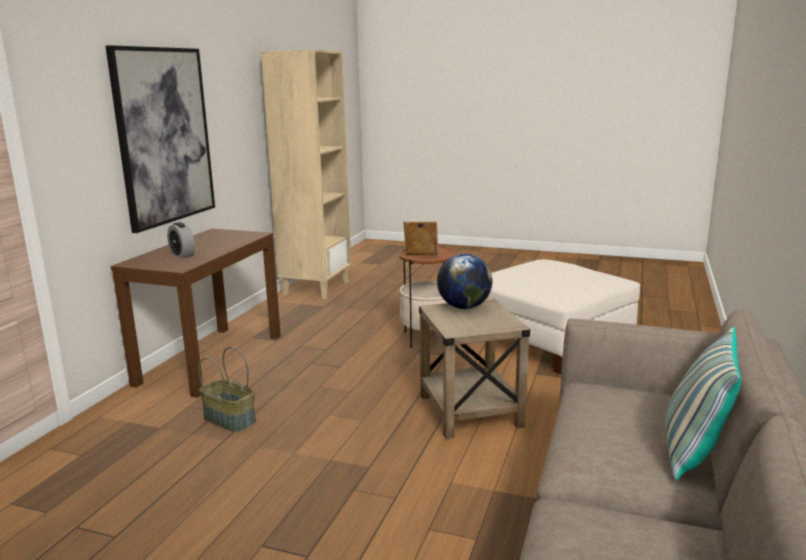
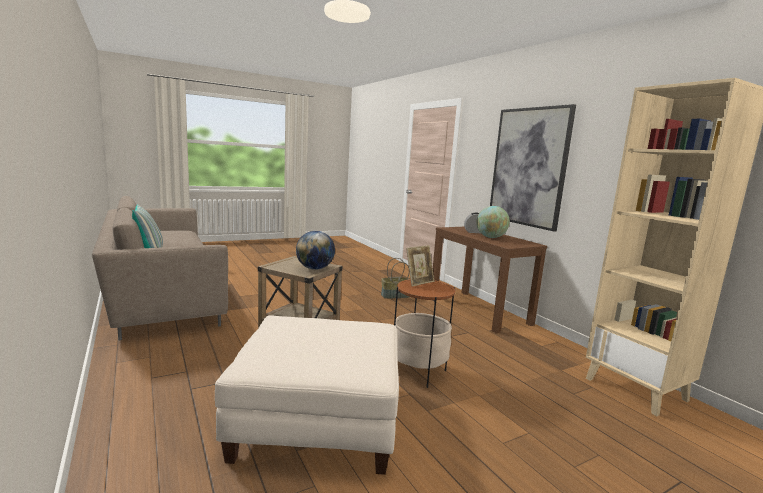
camera: 130 degrees right, 5 degrees down
none -> globe [476,206,510,238]

